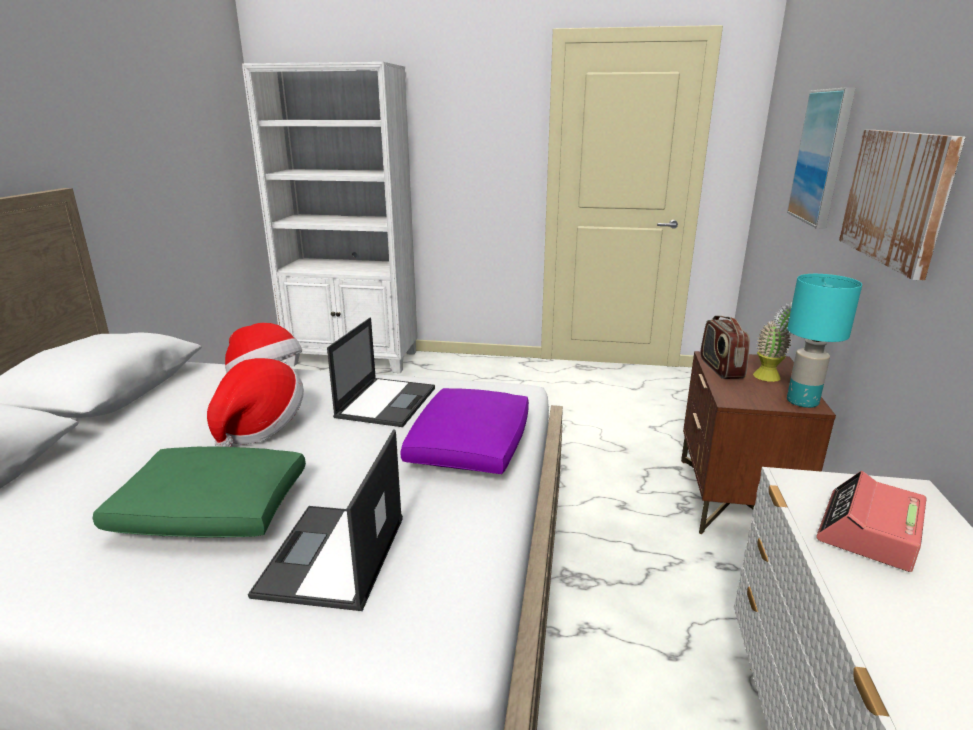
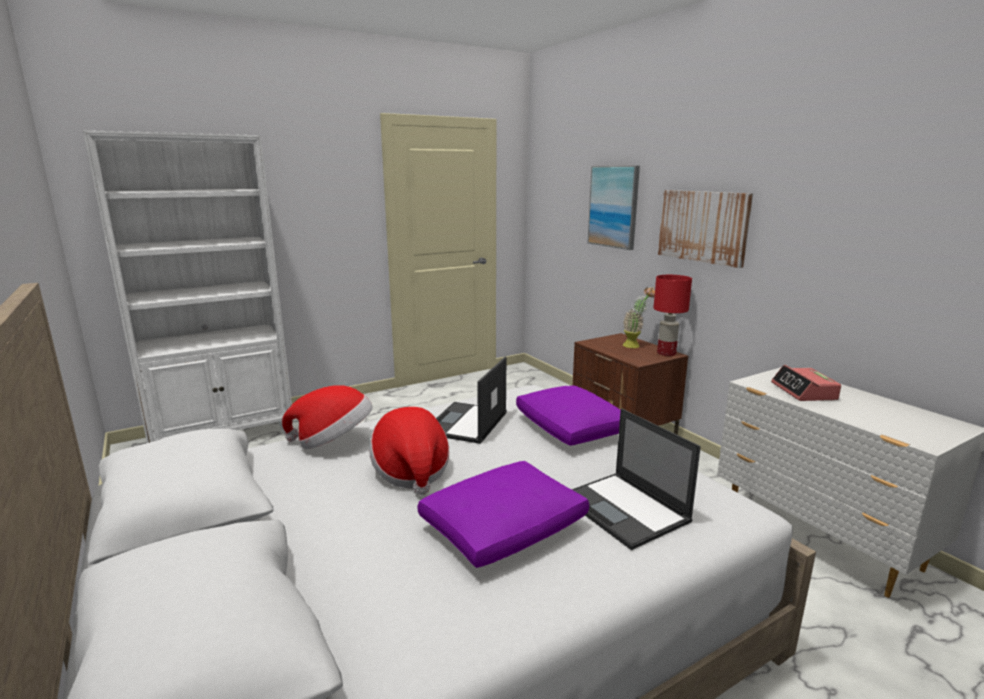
camera: 40 degrees left, 5 degrees down
green pillow [93,446,306,538] -> purple pillow [417,461,589,568]
laptop [327,317,435,427] -> laptop turned 135 degrees counterclockwise [436,357,507,444]
radio [700,316,750,379] -> none
turquoise table lamp [787,274,862,408] -> red table lamp [653,275,692,356]

